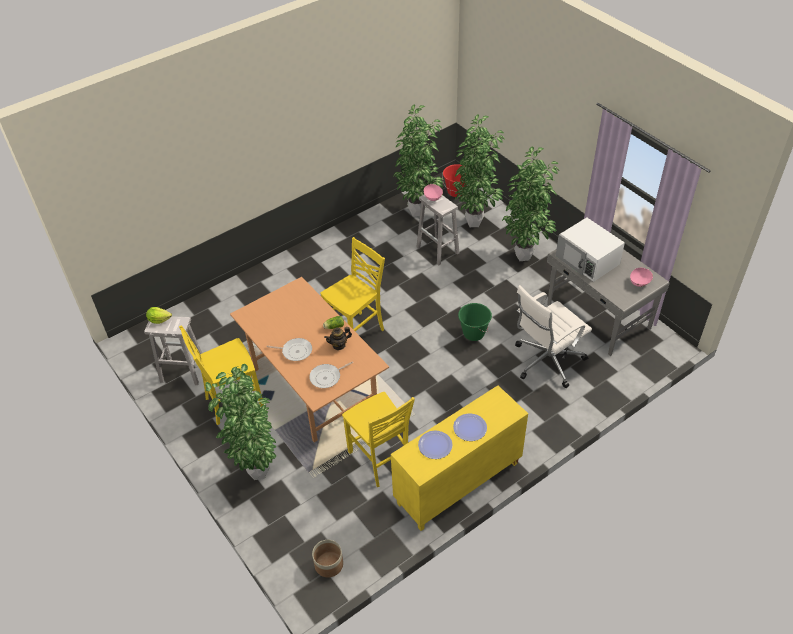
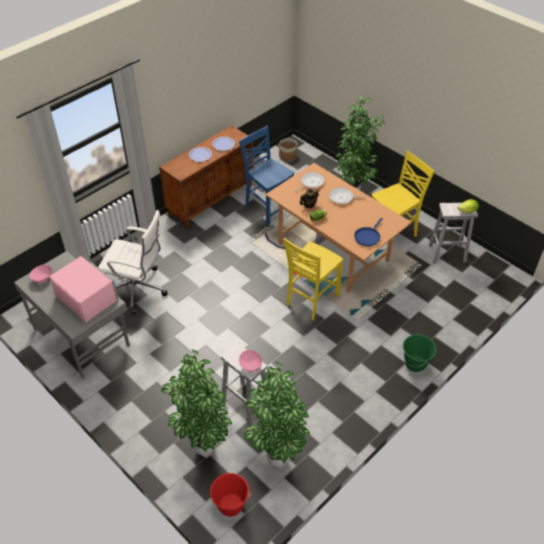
camera: 170 degrees right, 0 degrees up
yellow chair [342,392,415,487] -> blue chair [239,126,294,227]
yellow cabinet [391,385,528,531] -> brown cabinet [159,125,254,229]
green bucket [458,303,492,341] -> green bucket moved to [403,334,437,372]
potted plant [502,146,559,261] -> none
white office chair [515,285,592,388] -> white office chair turned 60 degrees clockwise [98,210,167,314]
white microwave [556,217,625,282] -> pink microwave [49,256,118,322]
none -> blue frying pan [354,218,383,246]

